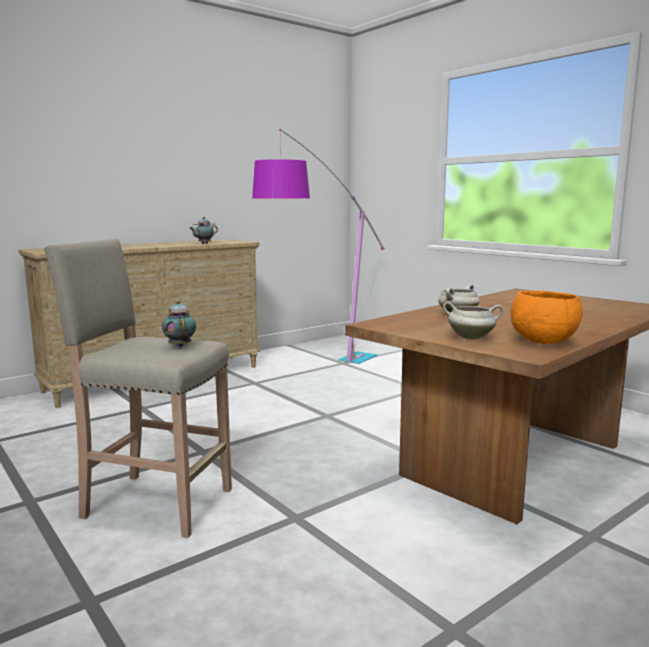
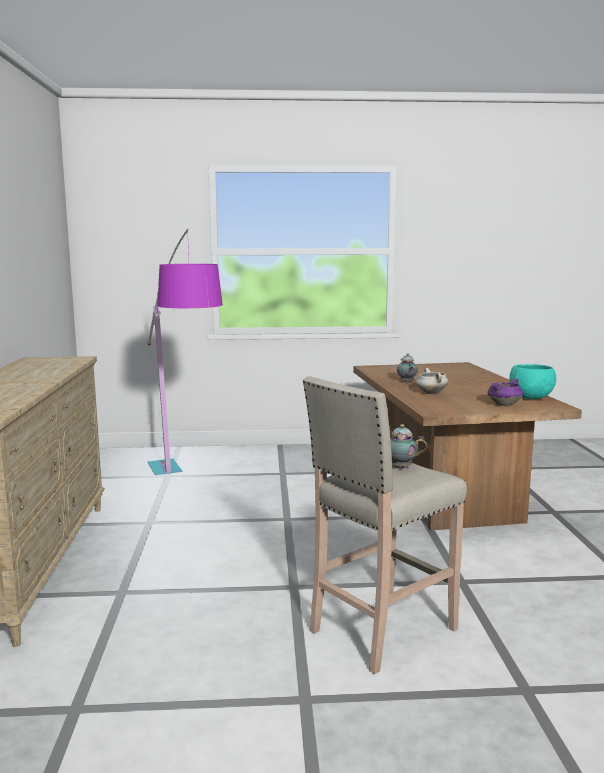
camera: 55 degrees left, 0 degrees up
teapot [189,217,218,244] -> teapot moved to [397,353,418,383]
white cooking pot [443,302,503,340] -> purple cooking pot [487,379,523,406]
orange bowl [511,291,583,344] -> turquoise bowl [509,364,556,399]

